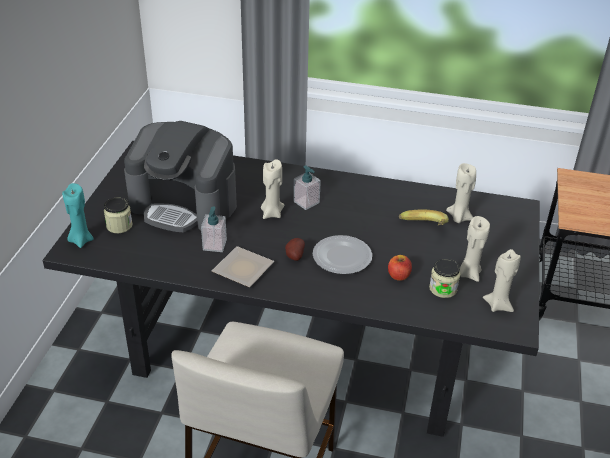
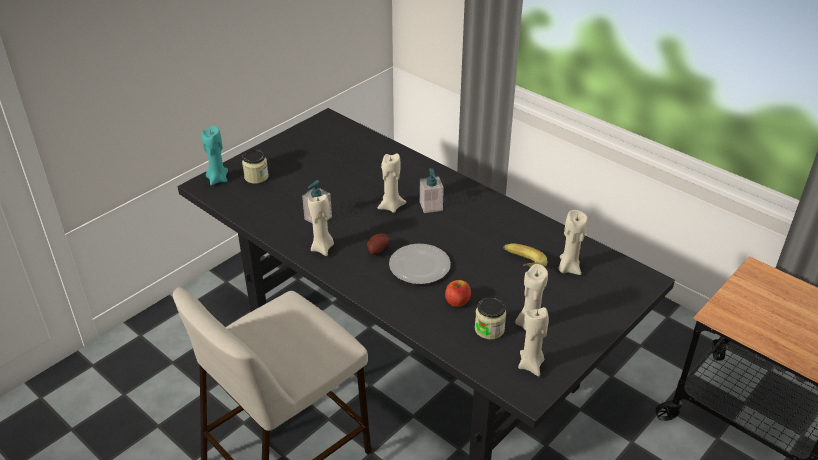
camera: 30 degrees right, 0 degrees up
coffee machine [124,121,237,233] -> none
plate [212,246,274,287] -> beige candle [308,194,334,256]

